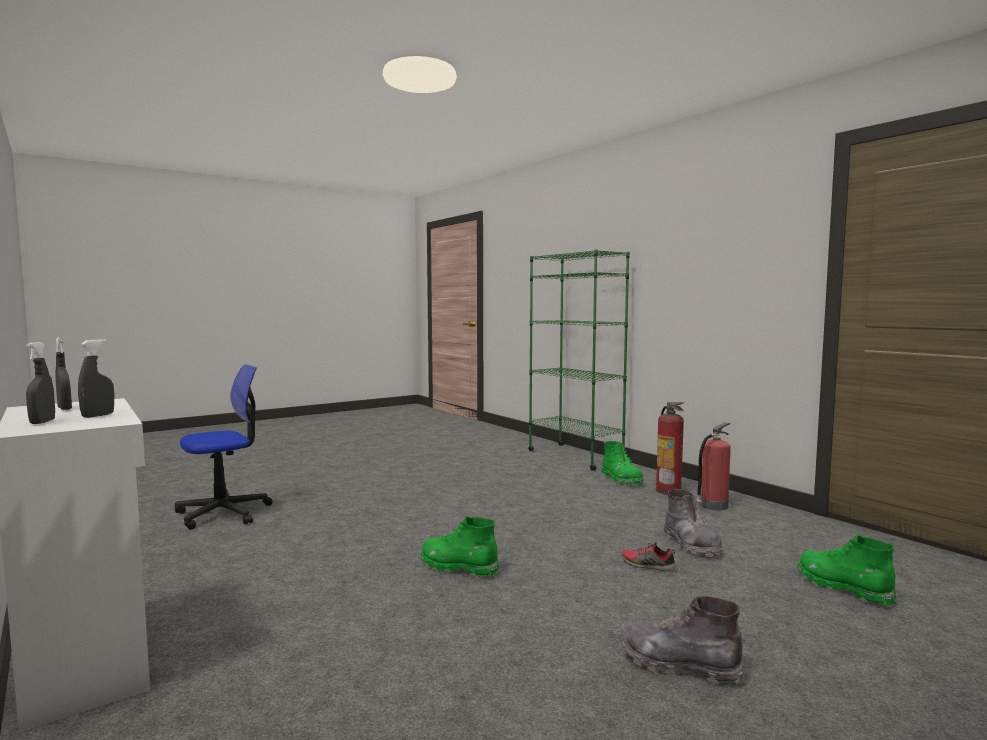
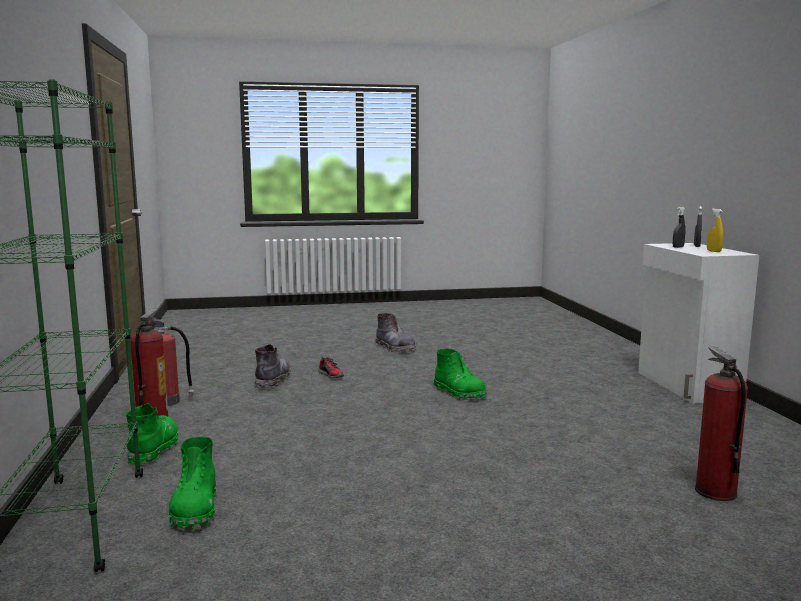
camera: 155 degrees left, 5 degrees up
grey spray bottle [55,337,72,410] -> yellow spray bottle [707,208,723,252]
office chair [175,364,273,530] -> fire extinguisher [695,346,748,501]
green boot [797,535,897,607] -> green boot moved to [169,437,216,530]

